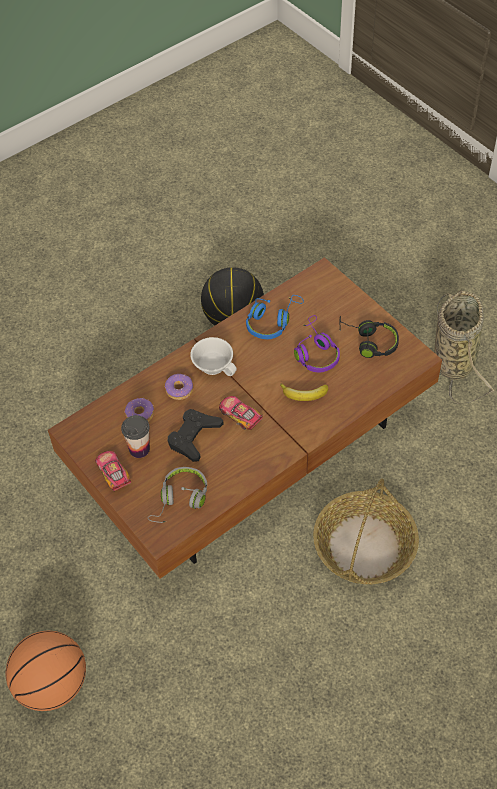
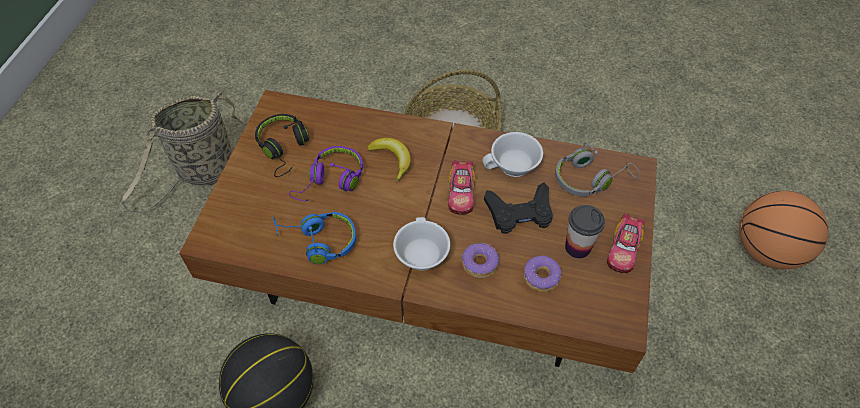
camera: 130 degrees left, 0 degrees up
none -> white cup [482,132,543,177]

